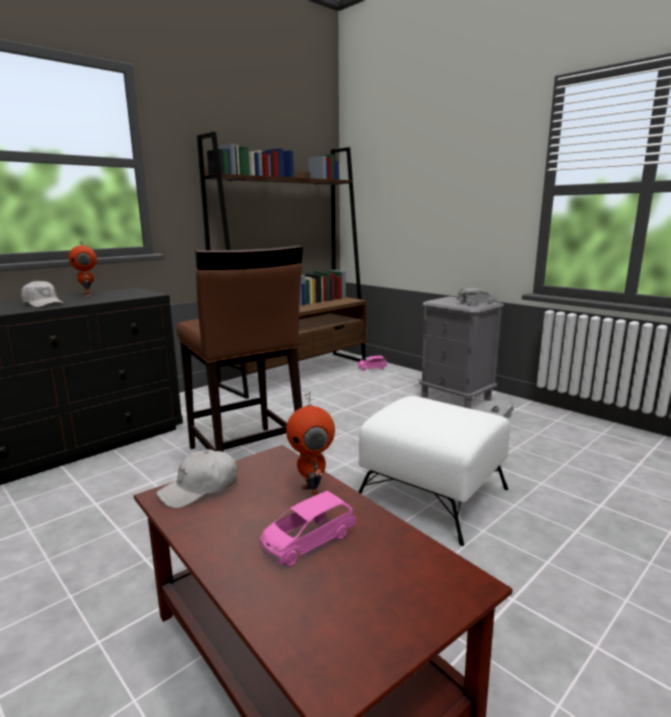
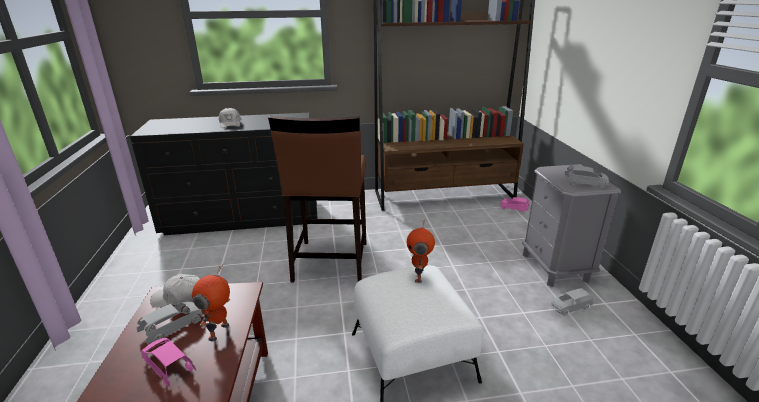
camera: 35 degrees right, 10 degrees up
toy robot [69,242,97,297] -> toy robot moved to [407,219,435,283]
pink toy car [260,491,356,567] -> pink toy car turned 45 degrees clockwise [142,337,196,388]
none -> grey toy car [137,301,203,344]

